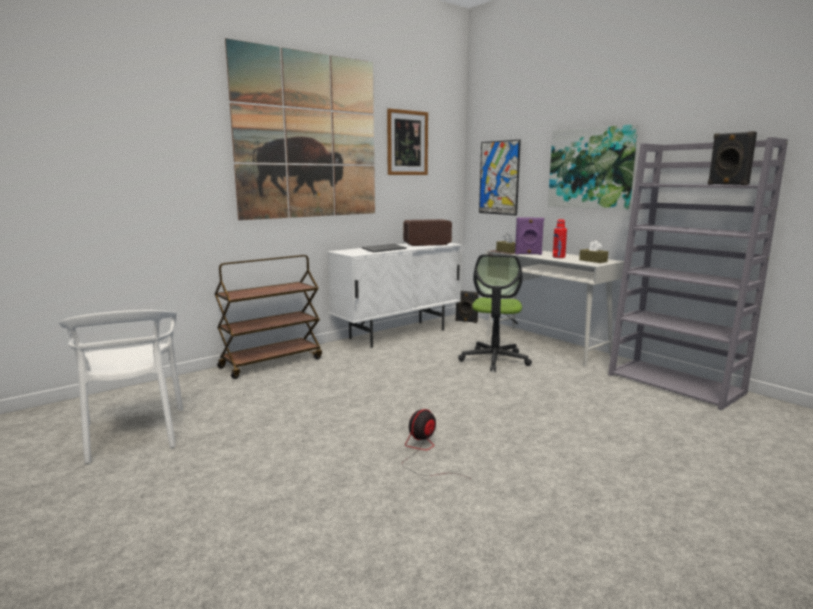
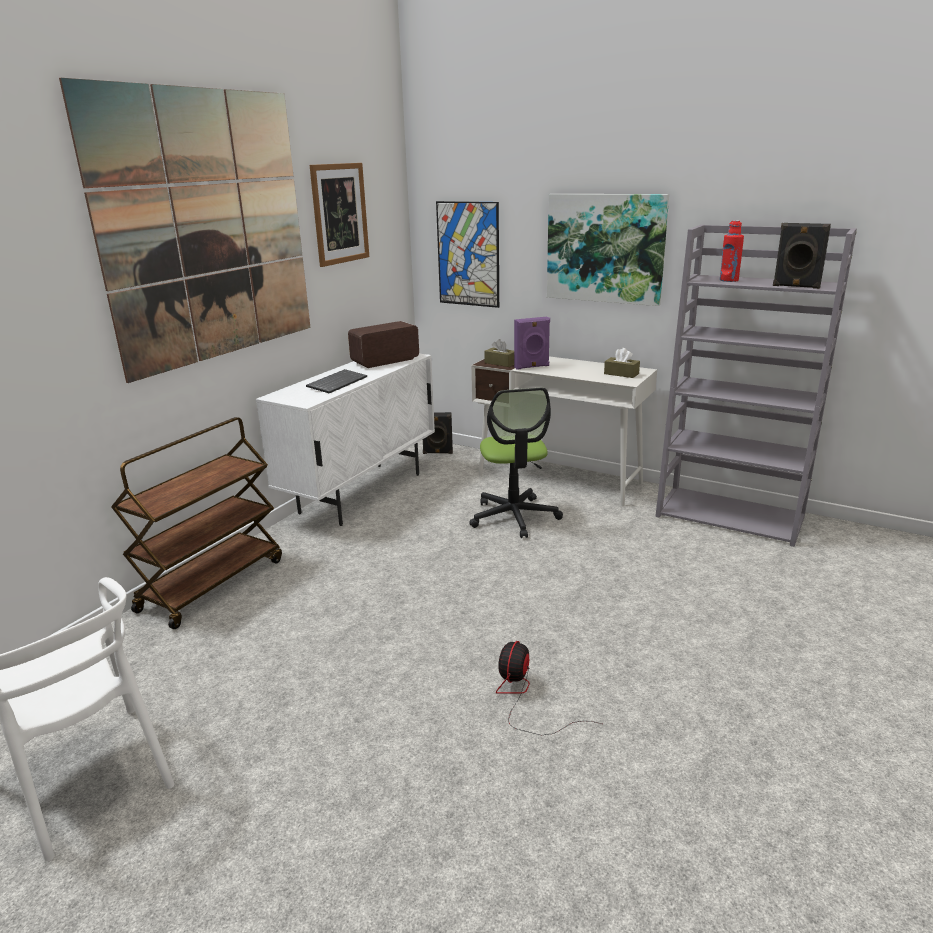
camera: 20 degrees left, 10 degrees up
red bottle [553,219,567,258] -> red bottle moved to [720,221,744,282]

